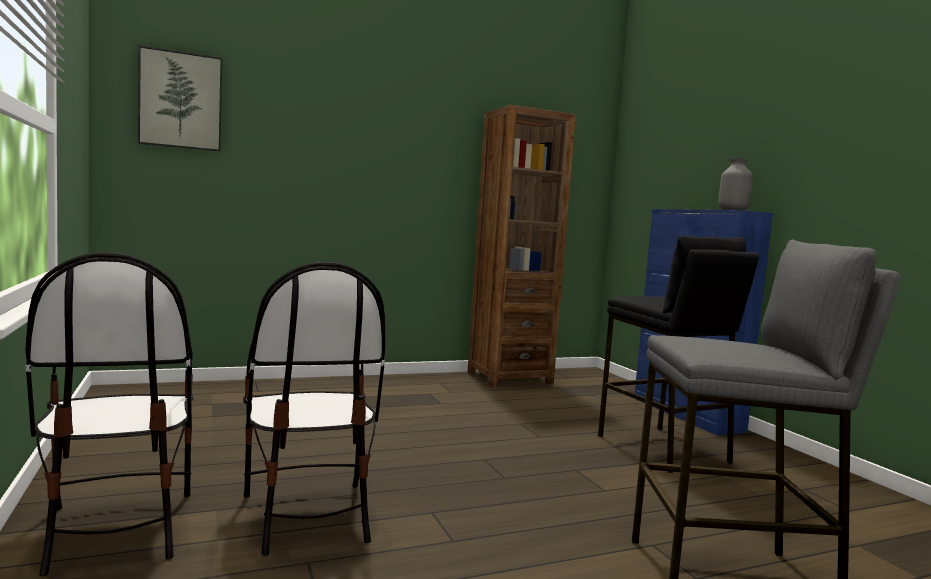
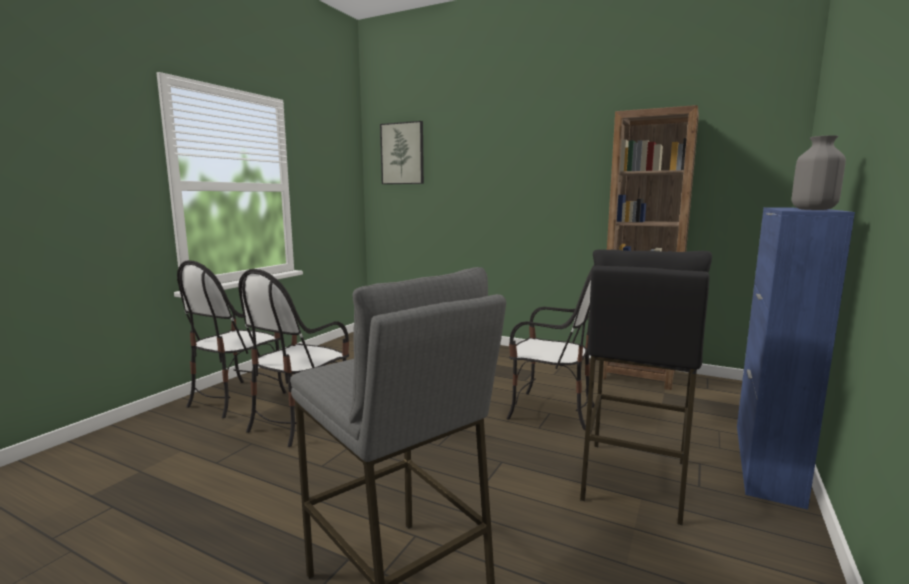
camera: 50 degrees right, 5 degrees up
none -> chair [506,265,595,430]

